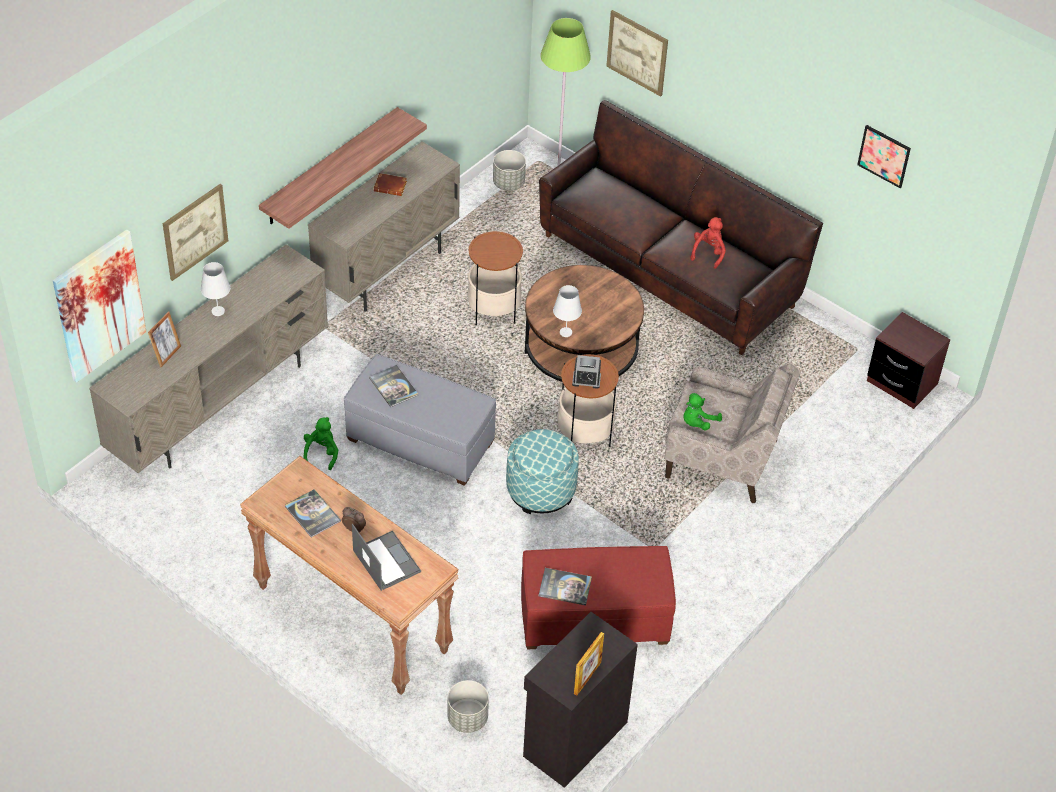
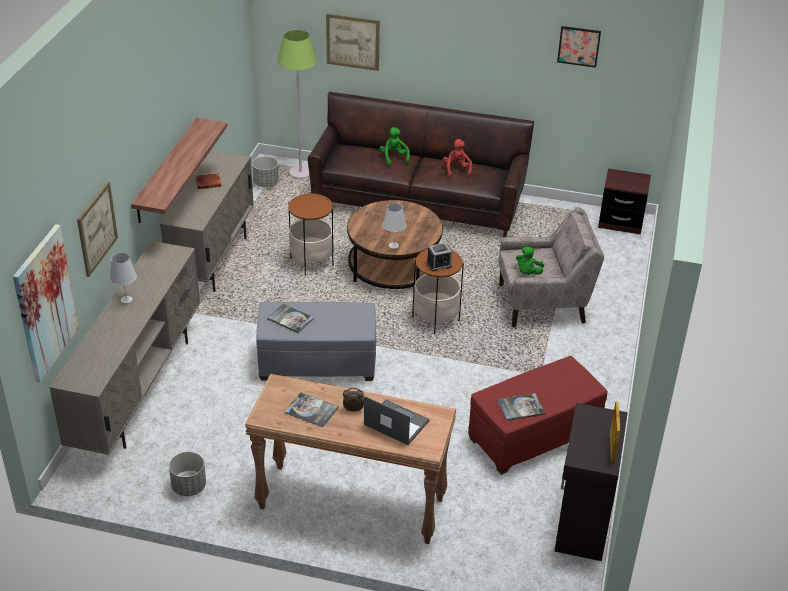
camera: 25 degrees left, 10 degrees down
picture frame [148,311,181,367] -> none
green plush toy [303,417,338,470] -> green plush toy moved to [379,127,410,166]
grey planter [447,680,489,733] -> grey planter moved to [169,452,206,496]
ottoman [506,429,579,514] -> none

